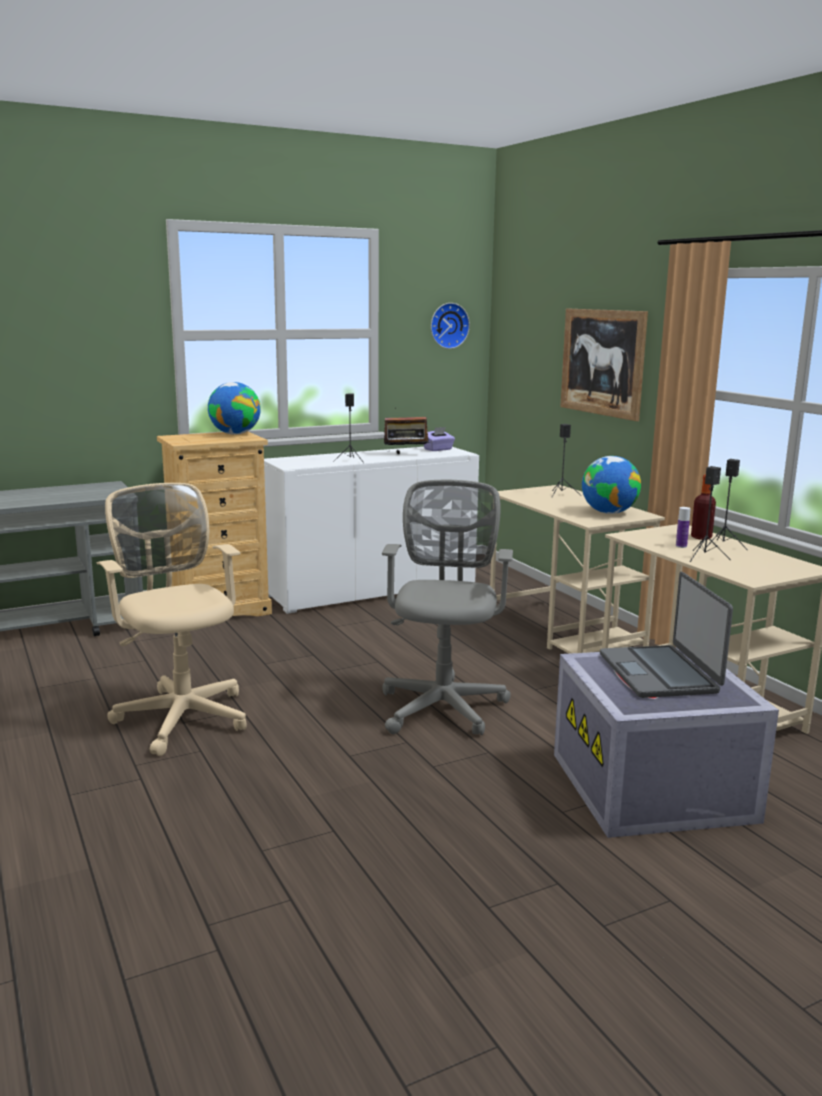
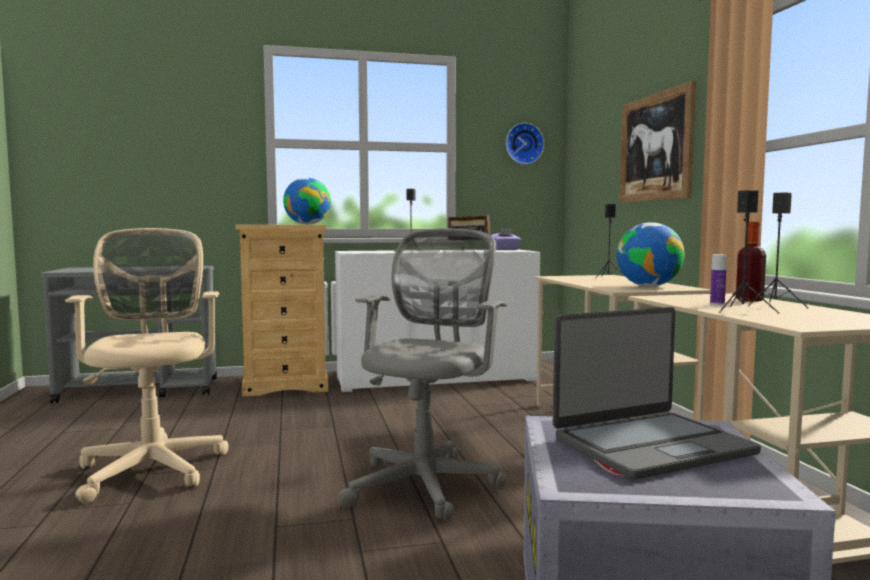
camera: 15 degrees right, 10 degrees down
laptop [600,572,733,698] -> laptop turned 120 degrees counterclockwise [553,307,761,480]

